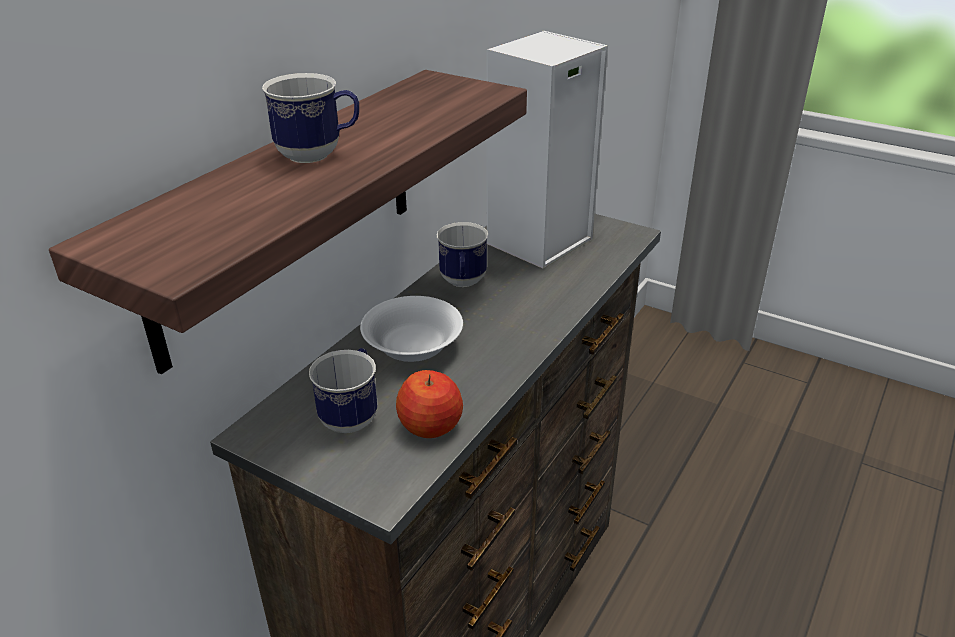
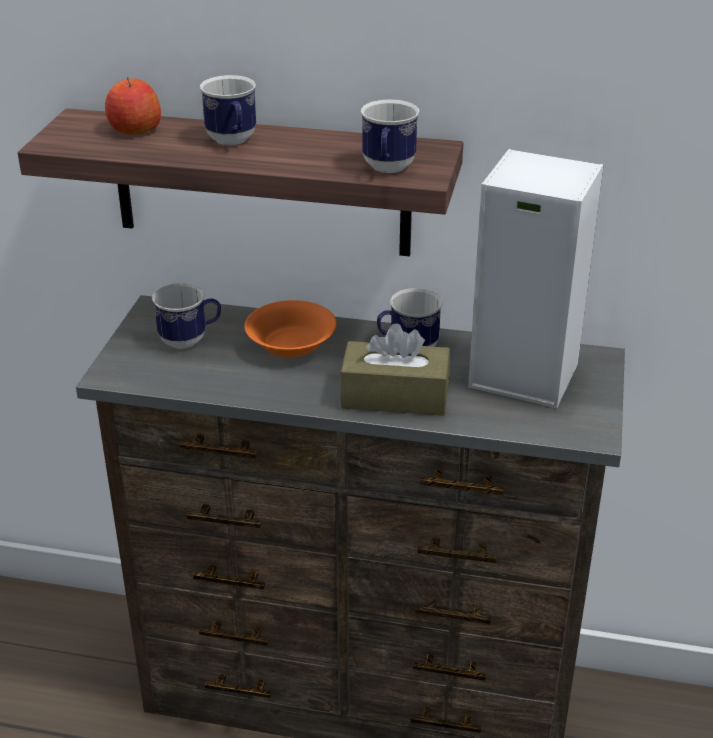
camera: 70 degrees right, 0 degrees up
white bowl [360,296,463,362] -> orange bowl [244,300,337,357]
apple [396,370,463,438] -> apple moved to [105,77,161,135]
none -> brown tissue box [340,323,450,416]
none -> mug [361,100,419,173]

